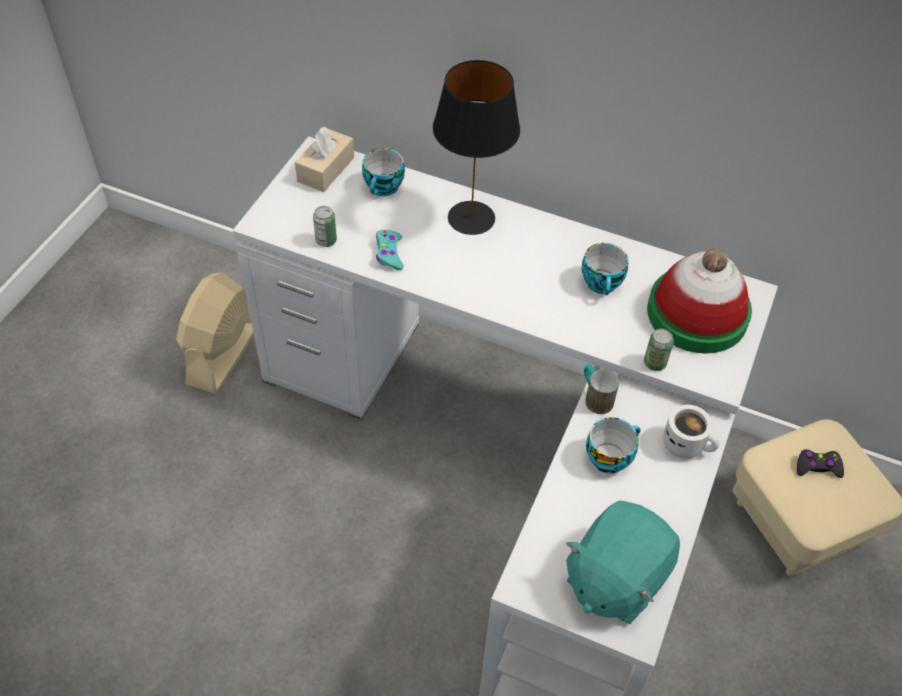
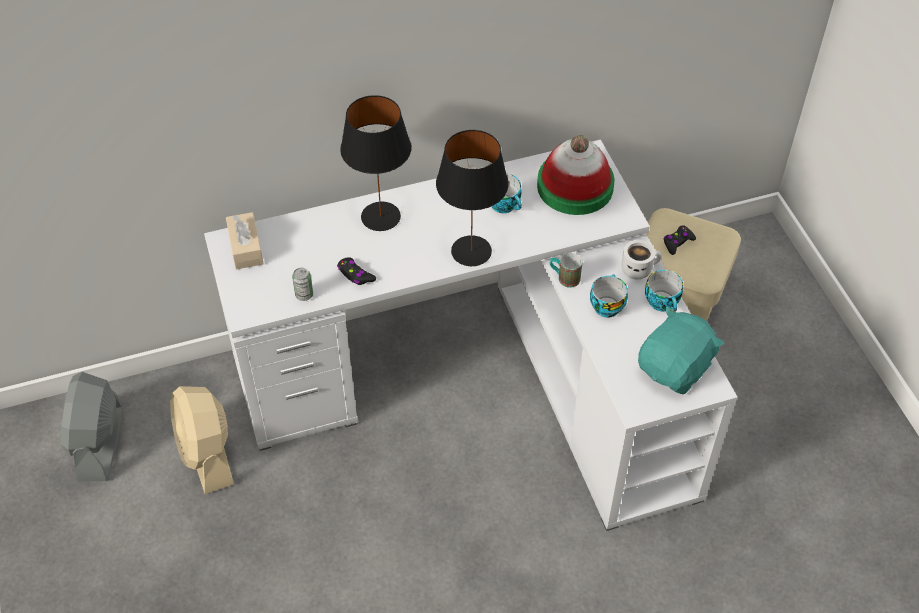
camera: 40 degrees left, 0 degrees up
cup [362,148,405,196] -> cup moved to [645,270,683,312]
turquoise game controller [376,230,404,270] -> black game controller [337,257,376,285]
turquoise plush toy [566,501,680,624] -> turquoise plush toy turned 135 degrees counterclockwise [638,306,724,394]
can [644,329,674,371] -> none
none -> grey fan [61,372,122,481]
none -> black table lamp [436,130,509,266]

